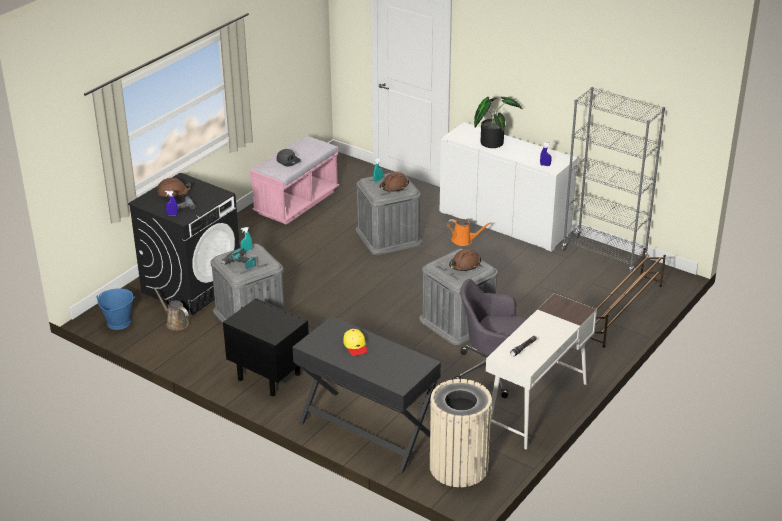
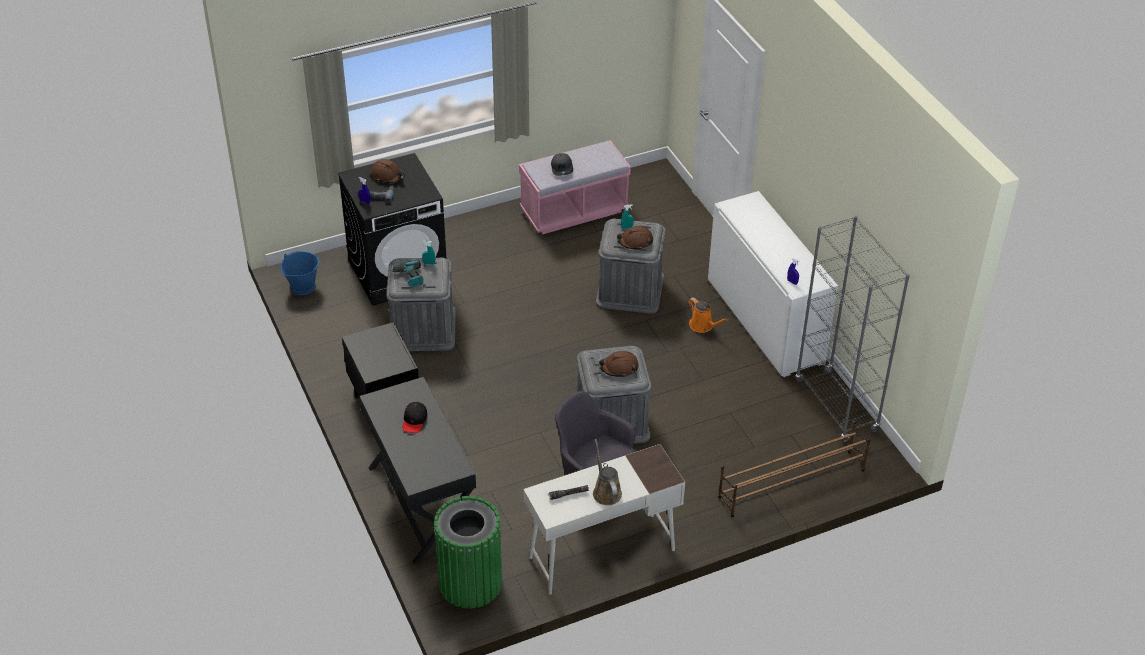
camera: 30 degrees right, 10 degrees up
brown watering can [154,287,189,331] -> brown watering can moved to [593,439,622,505]
yellow cap [343,329,367,356] -> black cap [402,402,427,433]
beige trash can [430,379,492,487] -> green trash can [434,496,502,609]
potted plant [474,97,523,148] -> none

